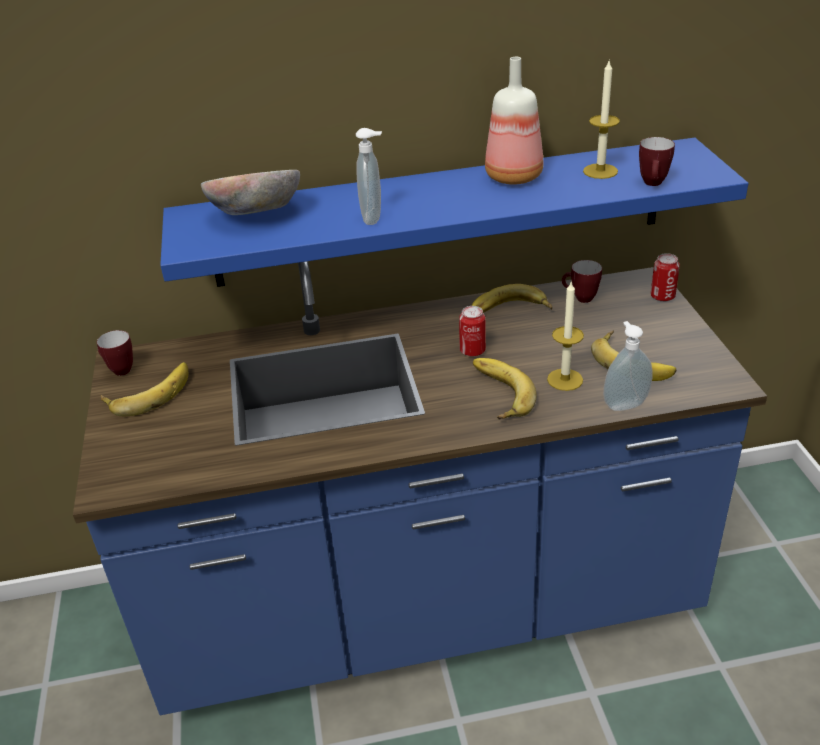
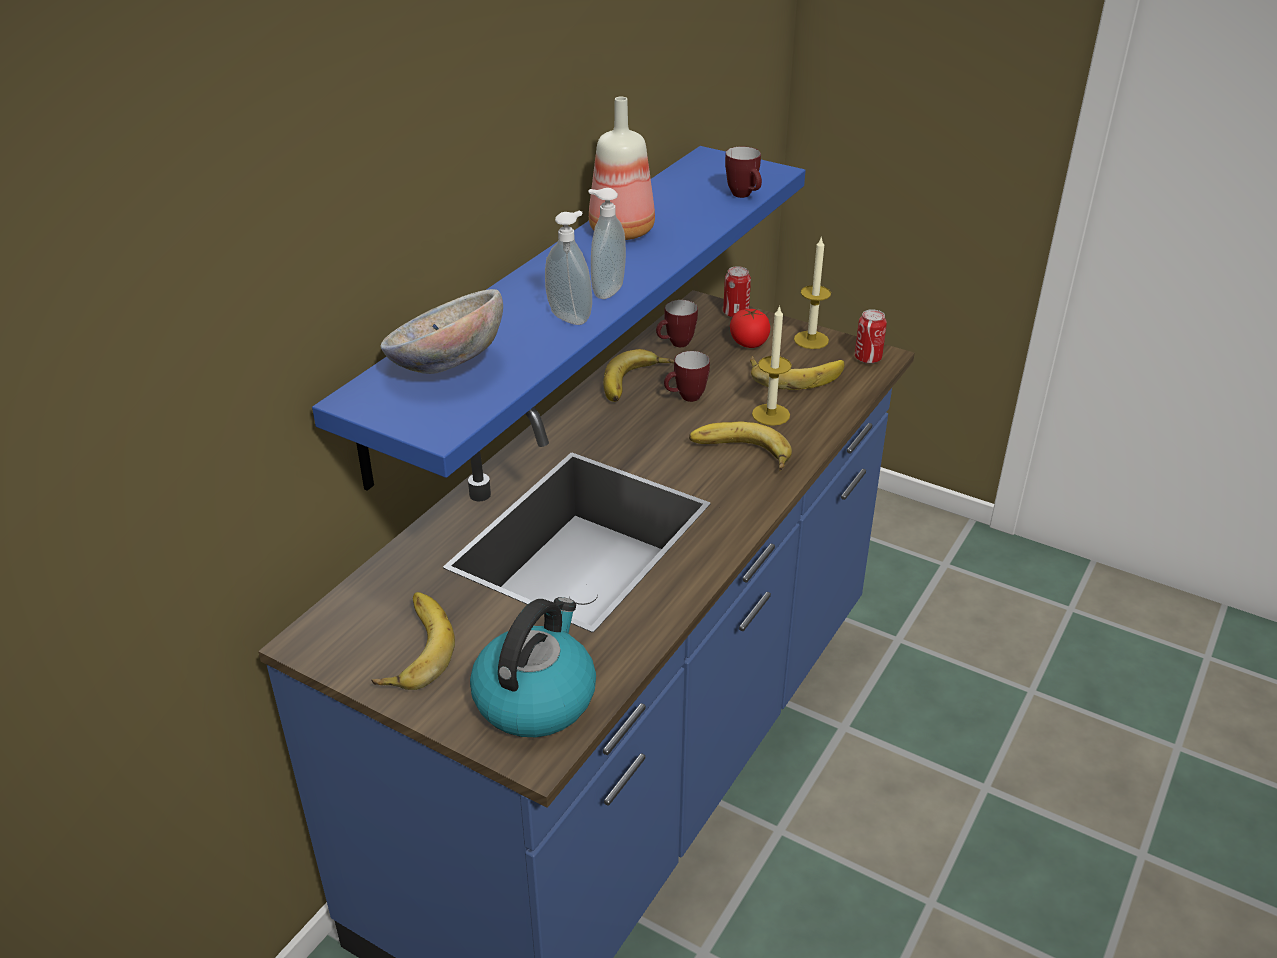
camera: 50 degrees left, 0 degrees up
mug [97,330,133,376] -> mug moved to [664,351,710,402]
can [459,306,486,357] -> can moved to [855,309,887,364]
candle [583,61,620,179] -> candle moved to [794,236,831,349]
soap dispenser [603,321,652,411] -> soap dispenser moved to [588,188,626,299]
none -> kettle [470,597,596,737]
none -> tomato [730,309,770,348]

